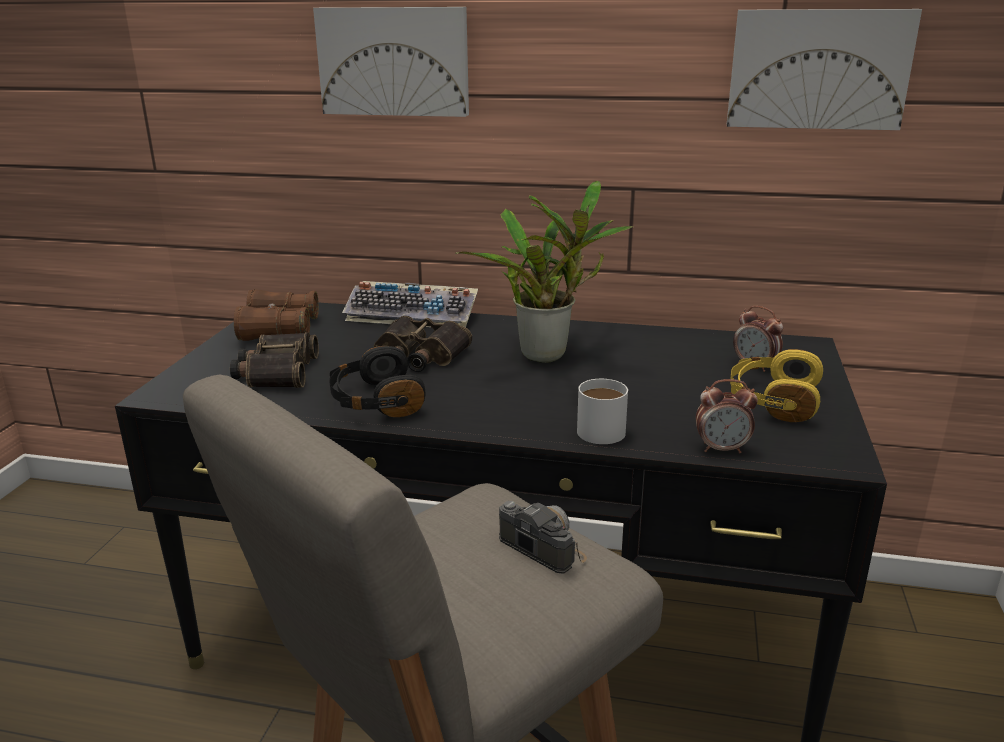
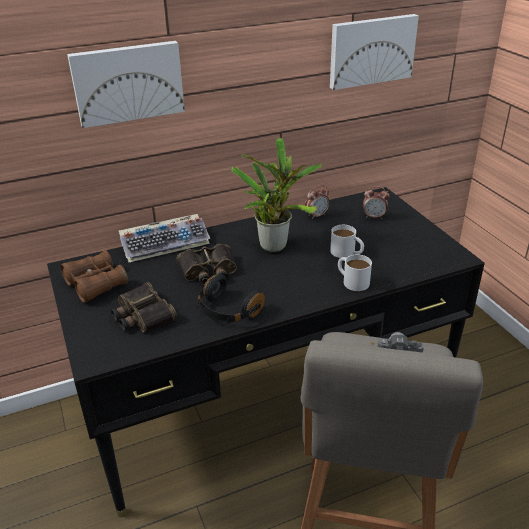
camera: 35 degrees left, 10 degrees up
alarm clock [696,379,758,453] -> alarm clock moved to [305,185,329,219]
yellow headphones [730,349,823,422] -> none
none -> white mug [330,225,364,258]

